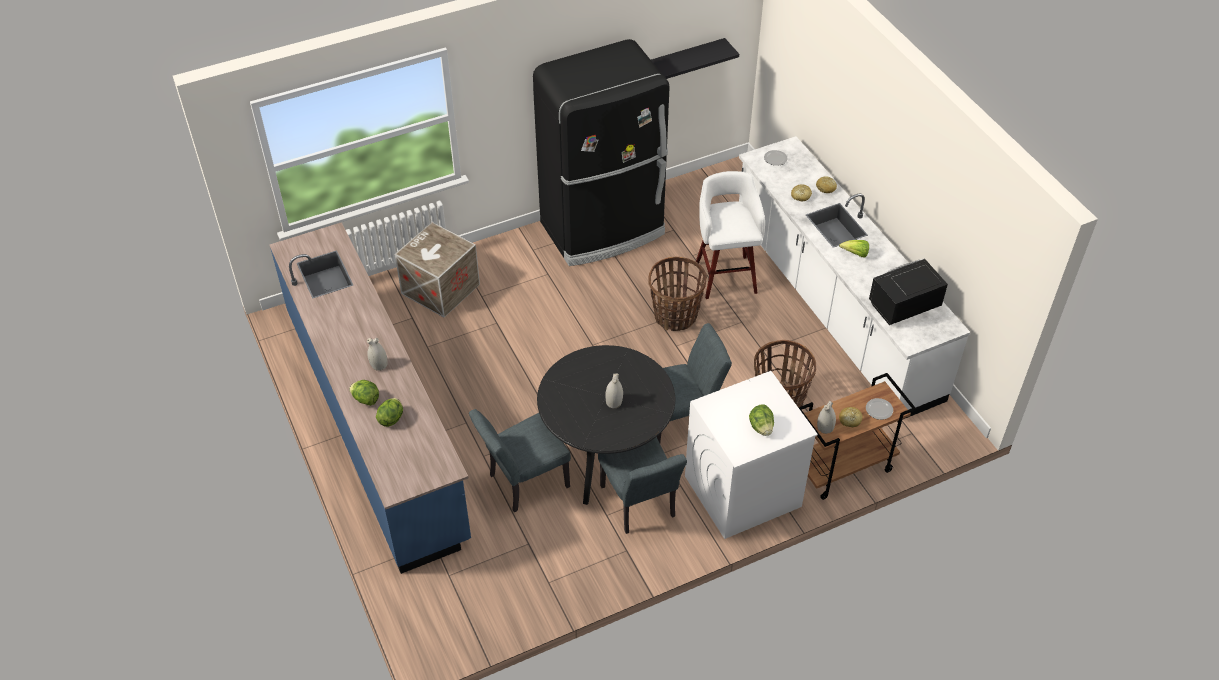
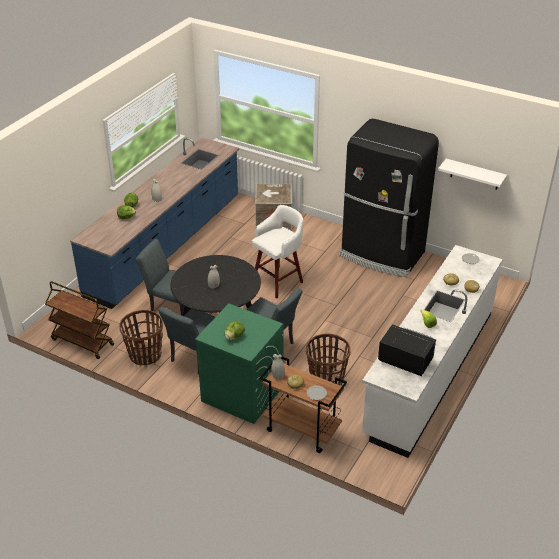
camera: 55 degrees right, 10 degrees down
basket [648,257,707,331] -> basket moved to [119,310,163,365]
black shelf [651,38,739,79] -> white shelf [438,159,507,190]
white washing machine [685,371,818,539] -> green washing machine [195,304,284,424]
white stool [696,171,765,299] -> white stool moved to [252,205,304,299]
none -> brown cart [45,281,114,359]

